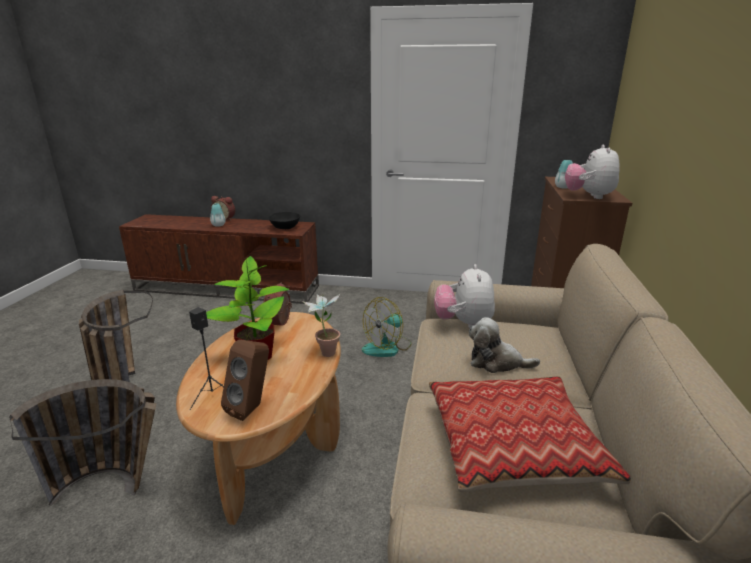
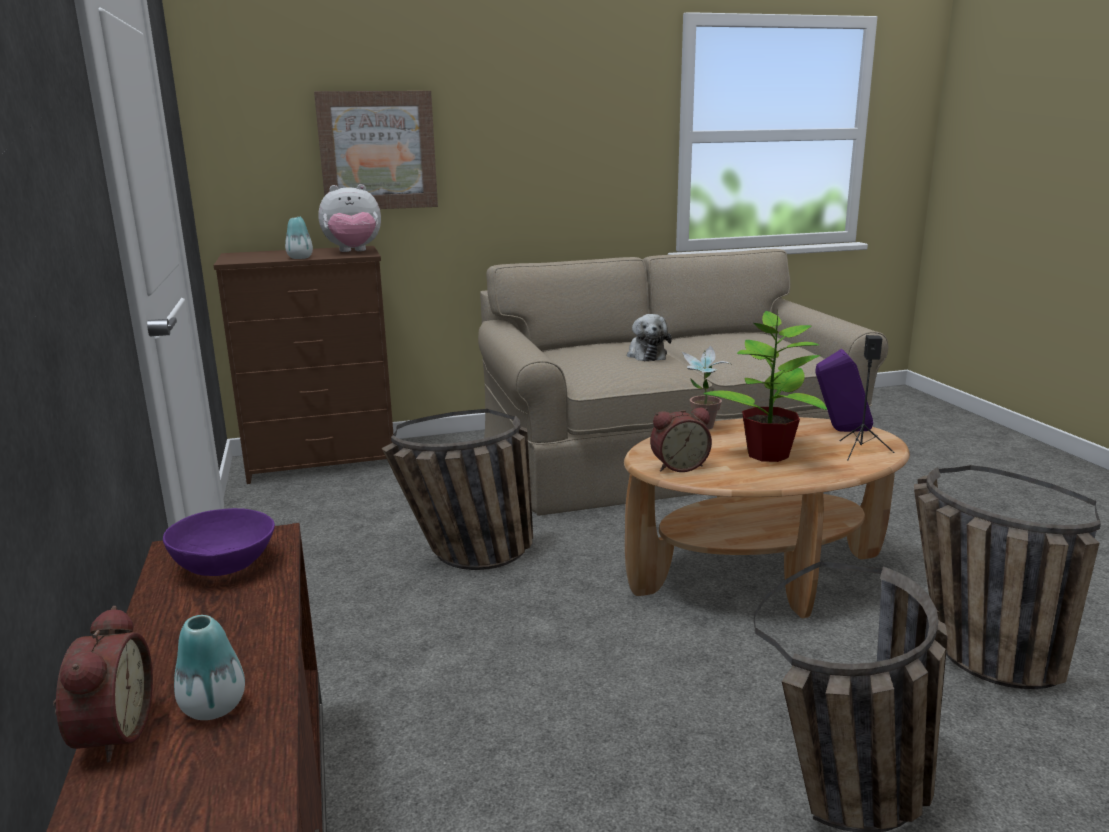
camera: 115 degrees left, 5 degrees down
brown speaker [221,340,269,421] -> purple speaker [815,349,873,432]
black bowl [269,212,300,229] -> purple bowl [163,508,275,576]
fan [362,297,412,357] -> basket [381,409,533,570]
pillow [429,376,631,492] -> none
plush toy [434,264,495,328] -> none
none -> picture [314,91,438,209]

